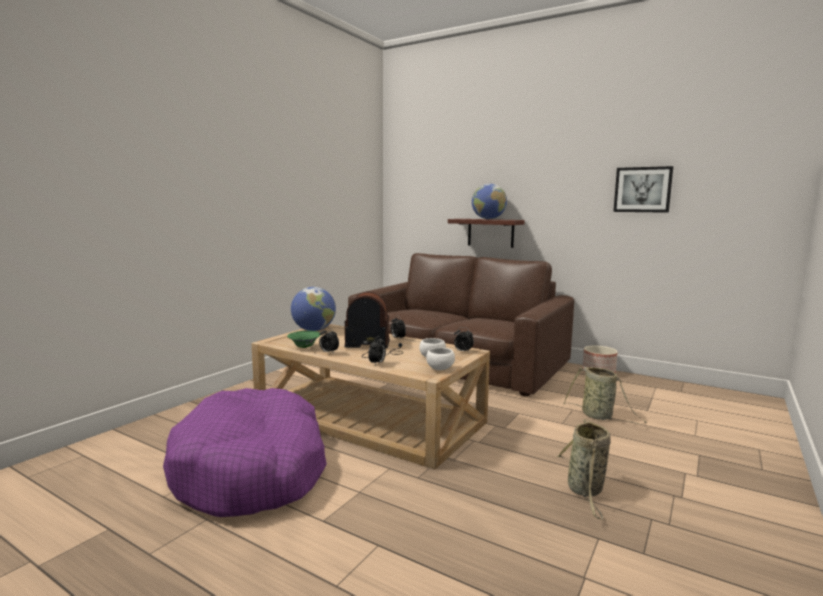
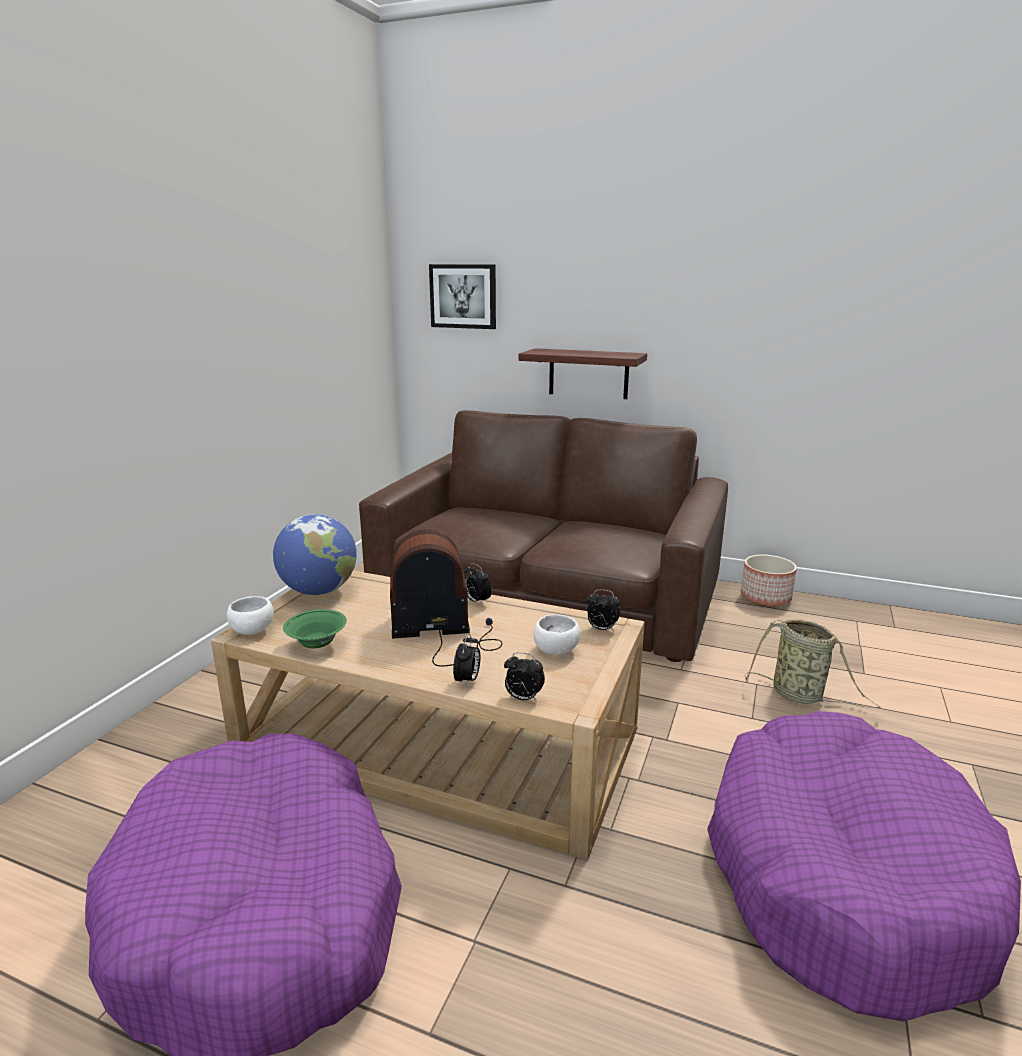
camera: 10 degrees left, 10 degrees up
alarm clock [319,327,339,353] -> alarm clock moved to [504,652,545,702]
white bowl [426,347,455,370] -> white bowl moved to [227,596,274,635]
globe [472,184,507,219] -> none
basket [556,419,611,520] -> purple dog bed [707,711,1021,1021]
picture [613,166,673,213] -> picture moved to [429,264,496,329]

